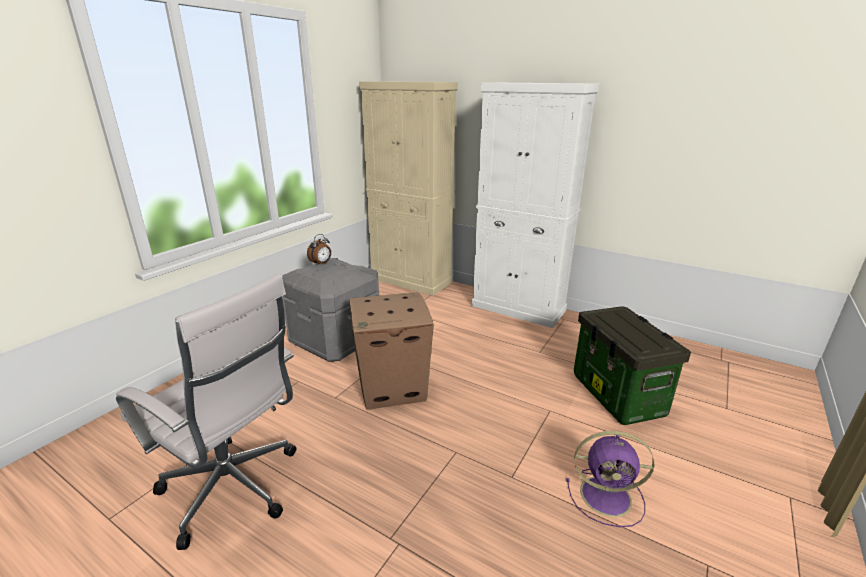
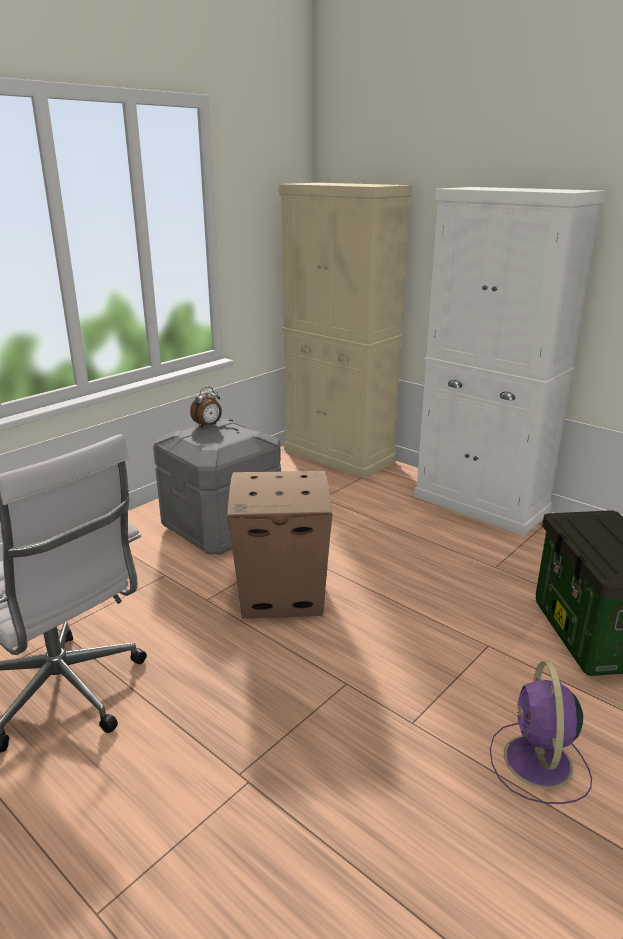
camera: 10 degrees right, 0 degrees up
purple fan [566,431,654,527] -> purple fan turned 75 degrees clockwise [490,661,592,804]

